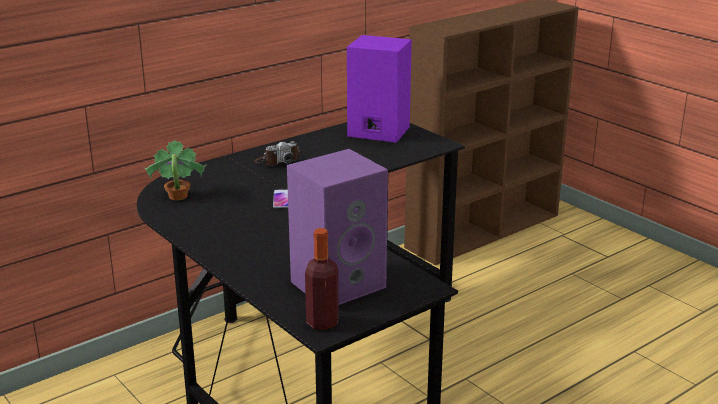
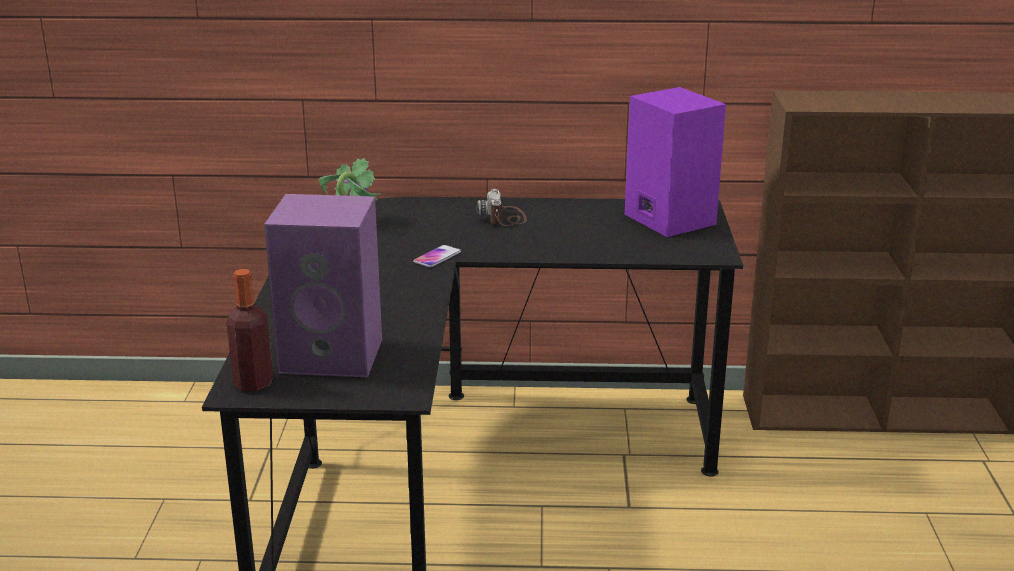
camera: 40 degrees right, 0 degrees up
camera [254,141,300,165] -> camera turned 75 degrees clockwise [477,189,527,226]

